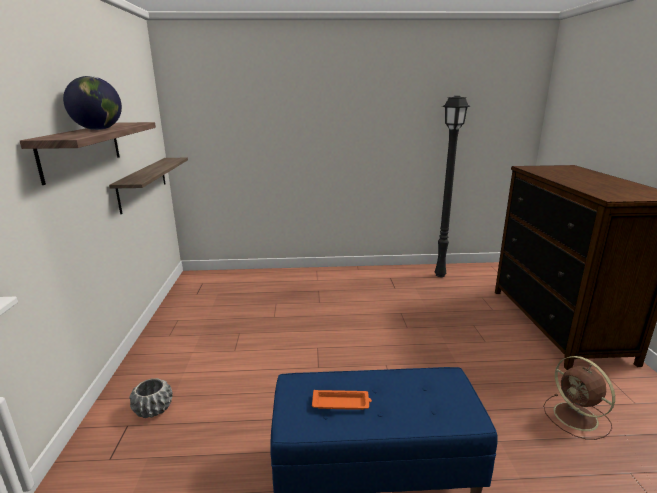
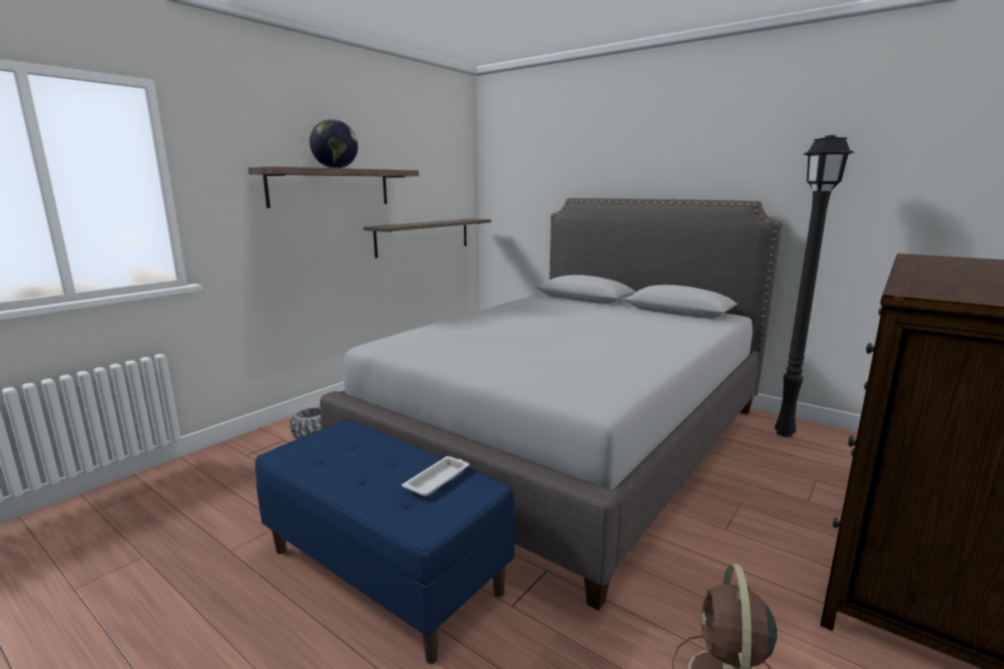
camera: 40 degrees right, 5 degrees down
orange tray [312,390,372,410] -> none
none -> grey bed [320,198,783,611]
none -> white tray [402,456,469,496]

